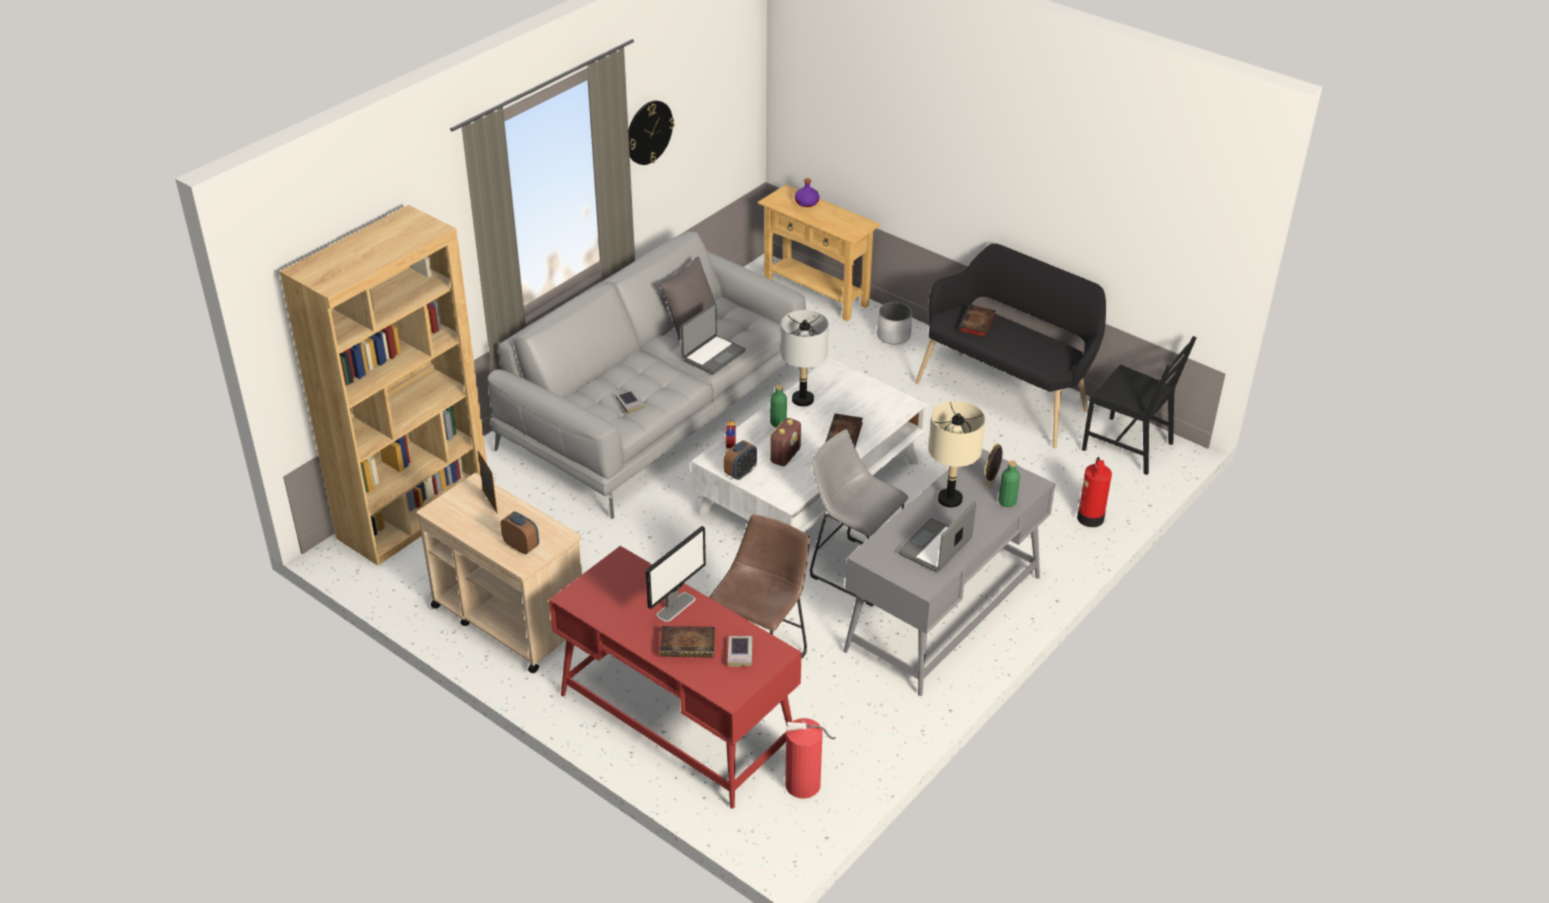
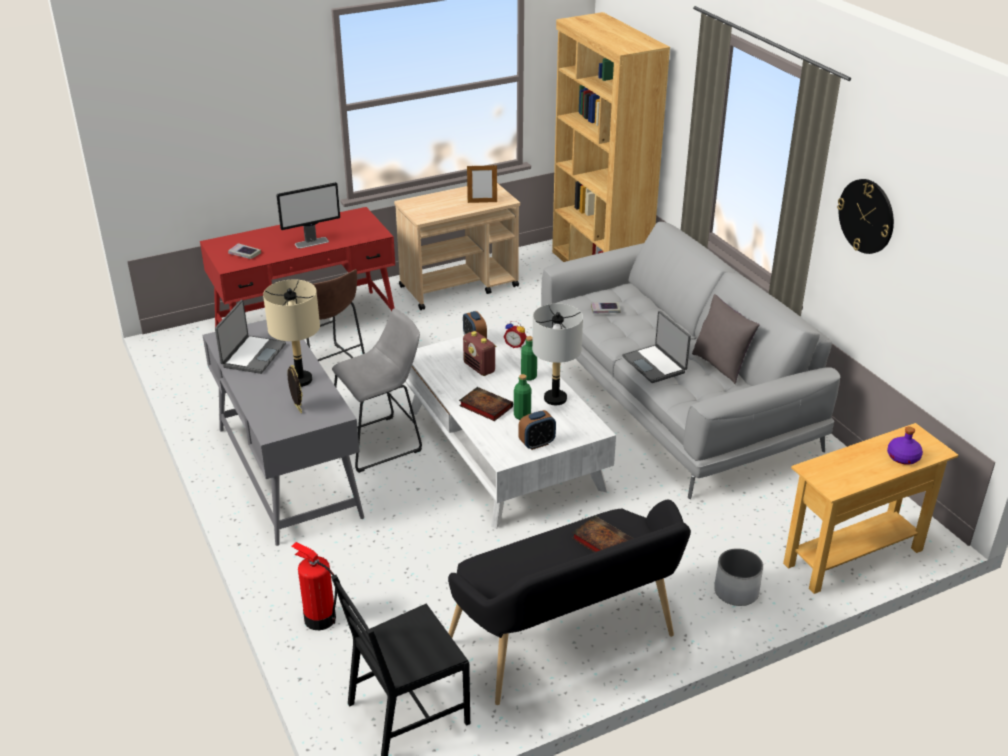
camera: 115 degrees right, 5 degrees down
alarm clock [500,512,539,554] -> alarm clock moved to [518,410,556,450]
monitor [646,526,706,622] -> monitor turned 90 degrees counterclockwise [276,182,340,248]
book [660,626,715,657] -> none
fire extinguisher [785,718,836,799] -> none
laptop [898,502,976,573] -> laptop turned 45 degrees clockwise [215,300,286,374]
green bottle [999,461,1020,507] -> green bottle moved to [514,374,531,420]

